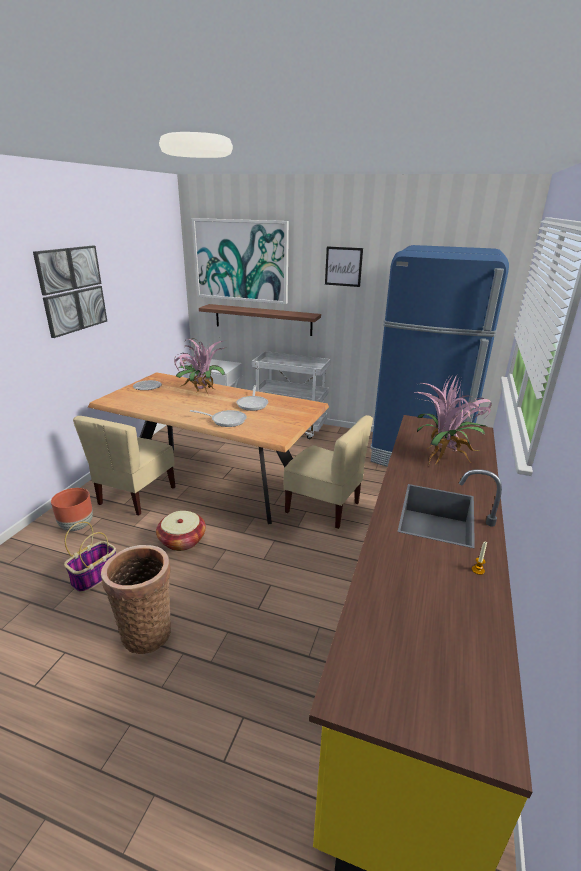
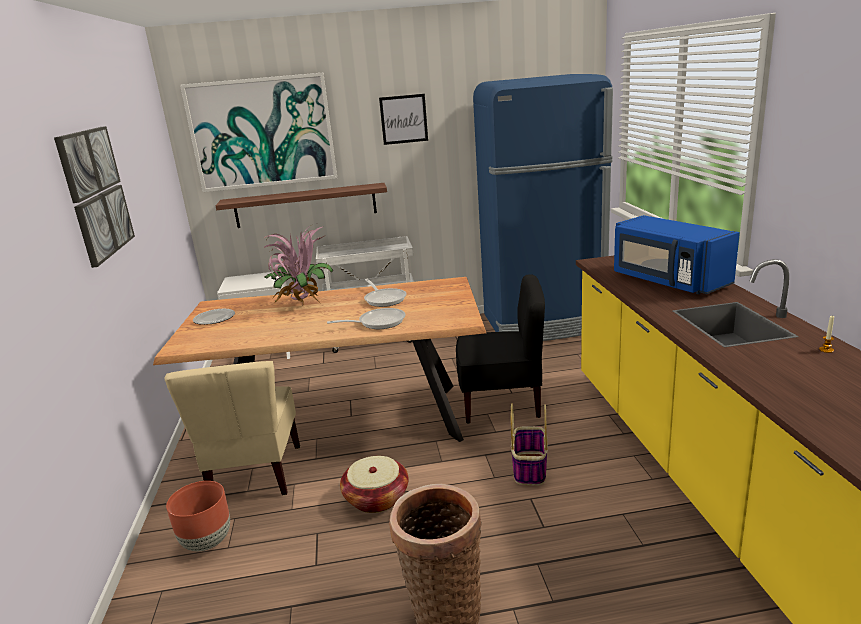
camera: 25 degrees left, 5 degrees down
basket [64,522,116,593] -> basket moved to [511,403,548,486]
beige chair [283,415,373,529] -> black chair [456,274,545,423]
potted plant [414,375,492,467] -> blue microwave [614,215,740,294]

